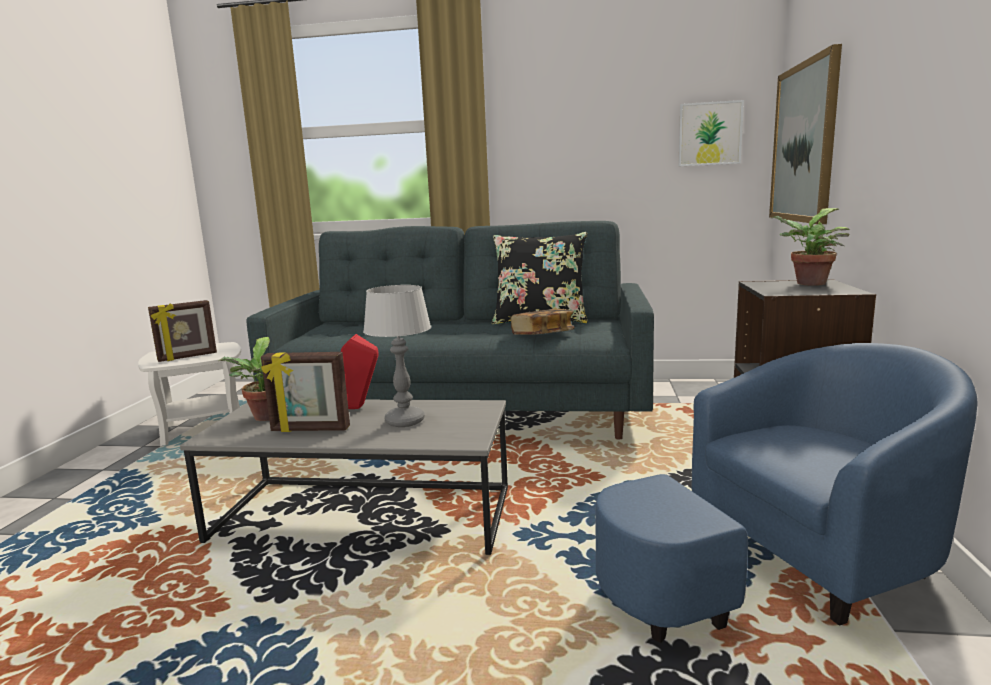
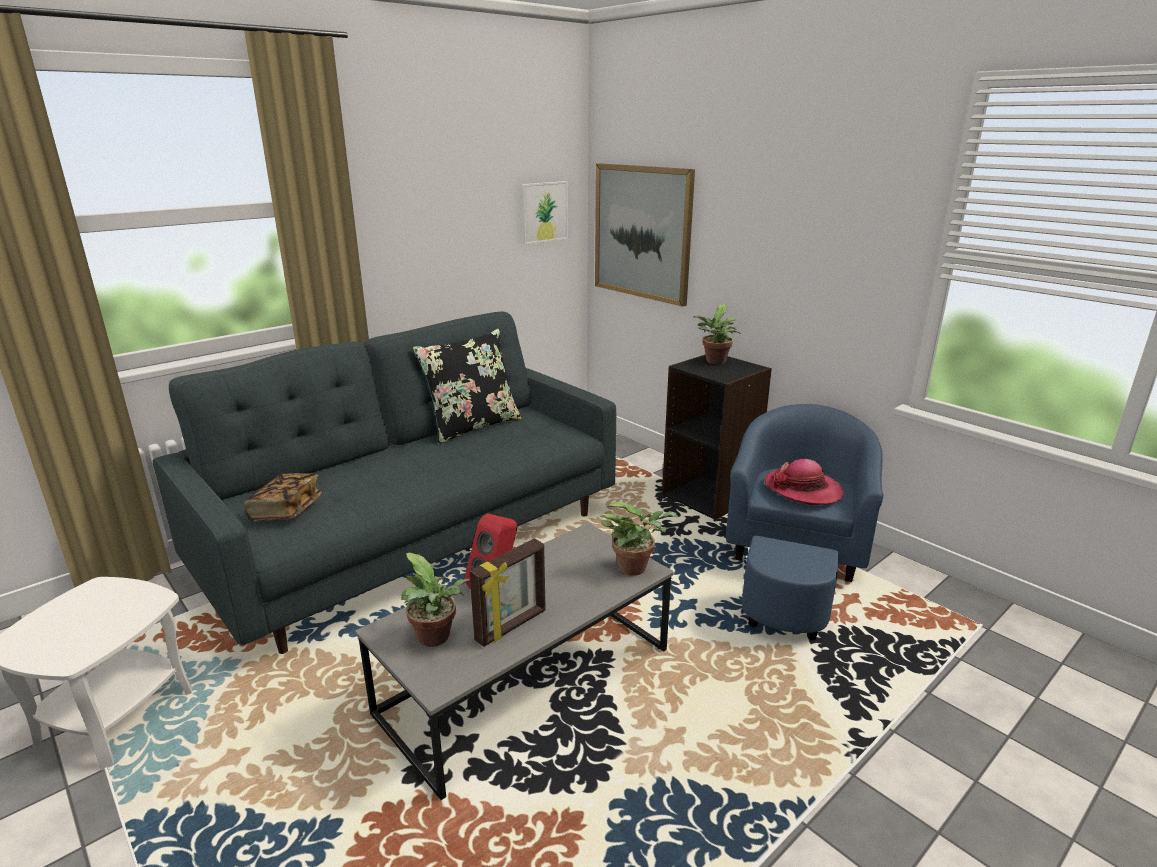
camera: 50 degrees left, 10 degrees up
picture frame [148,300,217,362] -> none
table lamp [363,285,431,427] -> none
book [511,309,575,335] -> book moved to [244,473,322,521]
none -> potted plant [601,502,678,576]
none -> hat [765,459,844,506]

